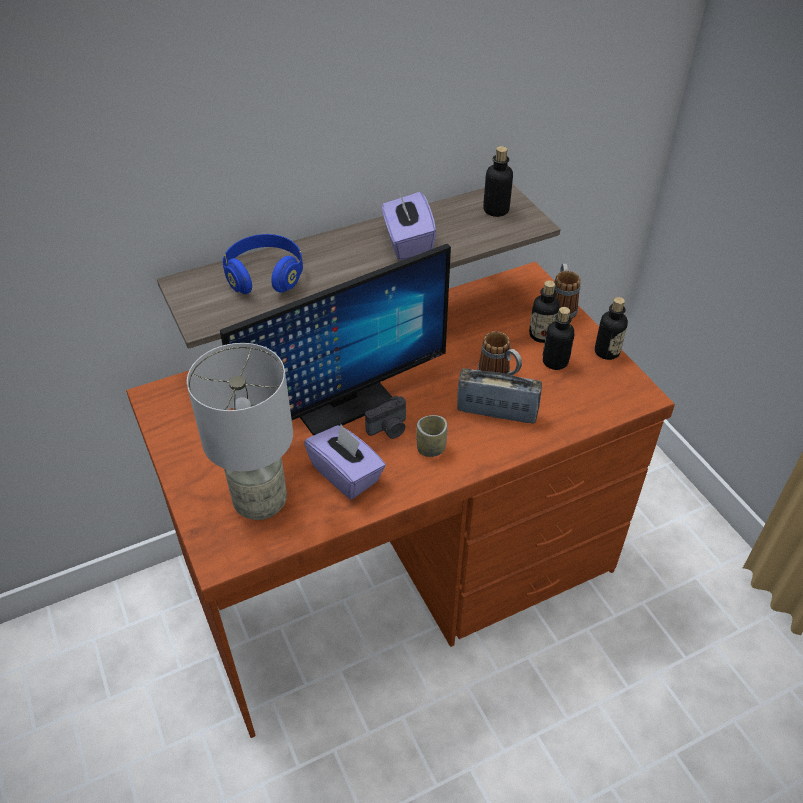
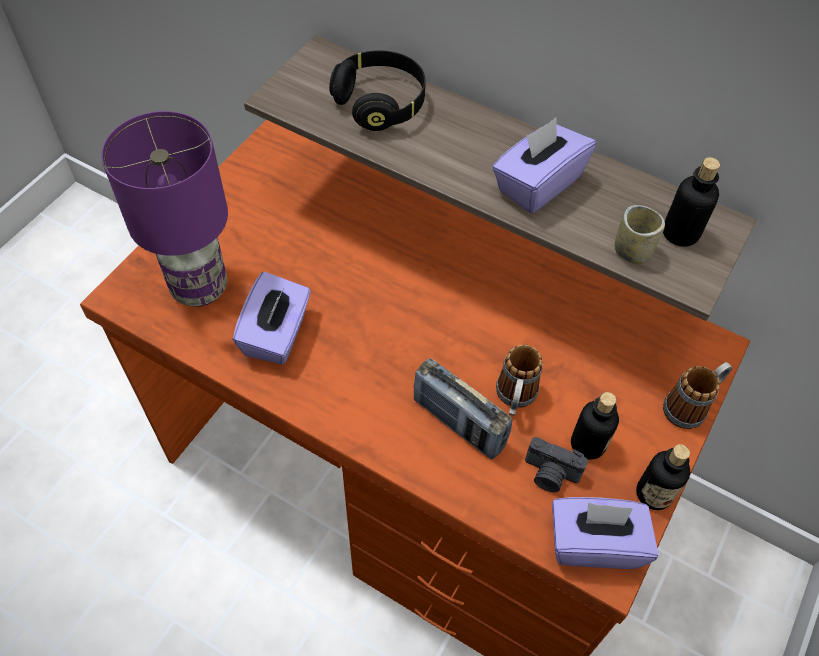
camera: 55 degrees right, 10 degrees up
grey table lamp [187,343,293,520] -> purple table lamp [101,111,228,307]
monitor [220,244,451,436] -> none
blue headphones [223,234,303,294] -> black headphones [329,50,426,131]
camera [365,396,406,439] -> camera moved to [525,437,588,492]
cup [416,415,448,457] -> cup moved to [614,205,665,264]
radio [457,368,542,424] -> radio turned 150 degrees clockwise [414,358,512,459]
bottle [529,280,560,343] -> none
none -> purple tissue box [552,497,659,569]

